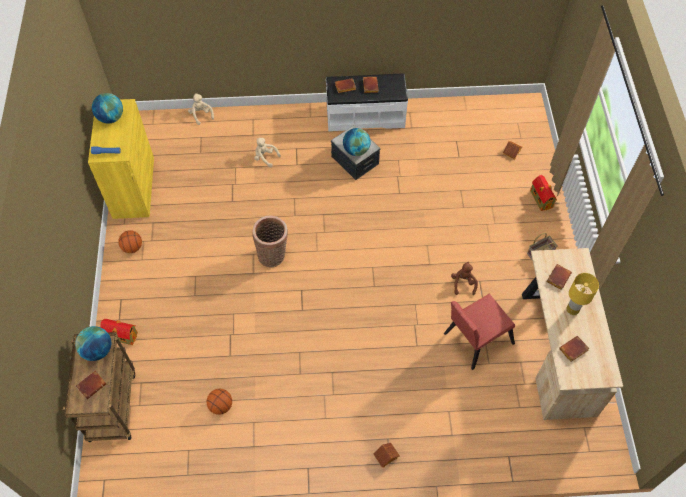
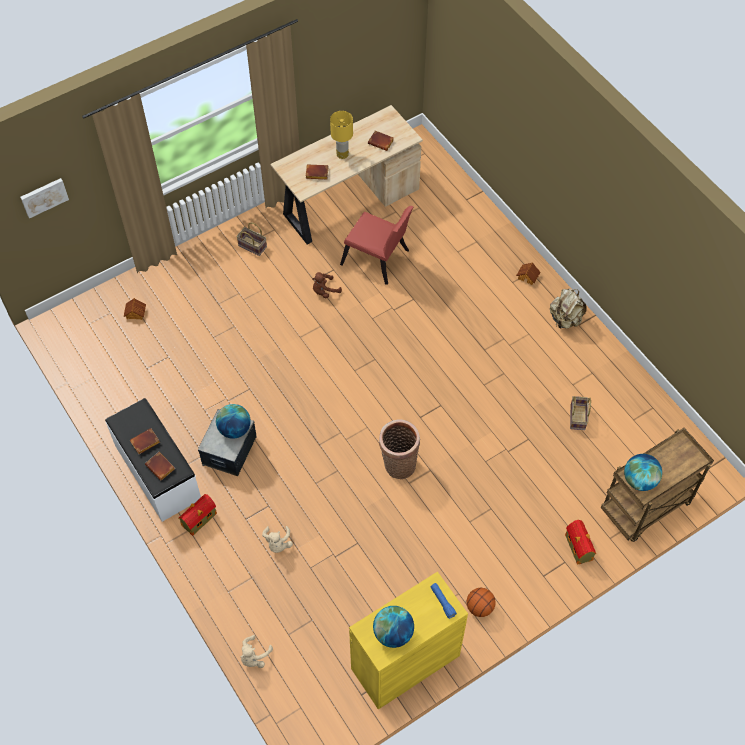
camera: 120 degrees left, 0 degrees up
brown book [76,371,106,399] -> none
basketball [206,389,232,415] -> basket [570,396,591,430]
toy house [530,175,557,211] -> toy house moved to [178,494,217,536]
none -> picture [20,178,69,219]
none -> beige backpack [550,289,587,329]

